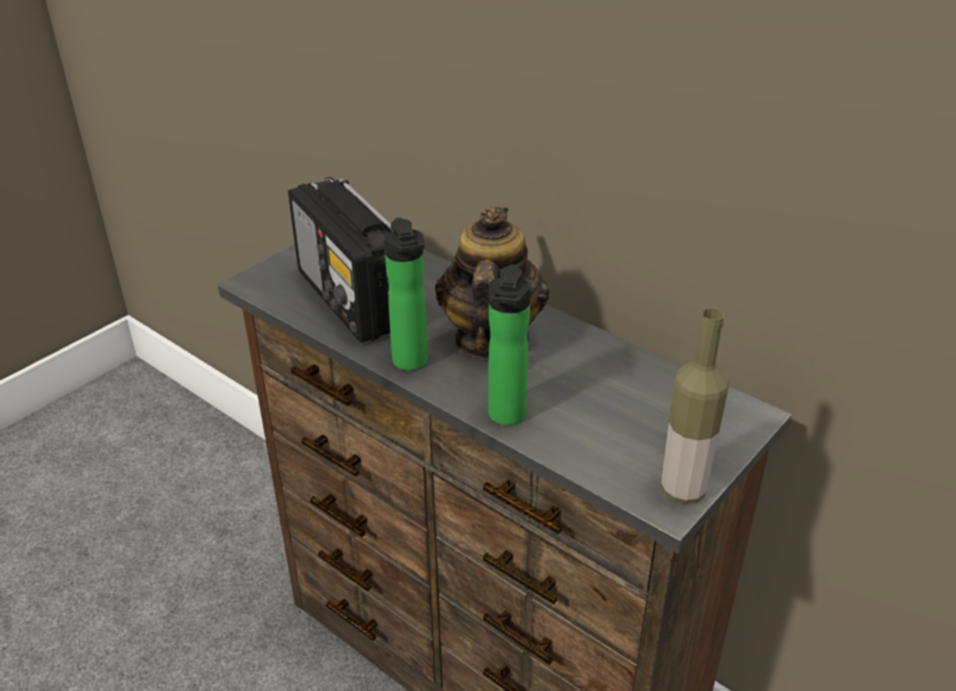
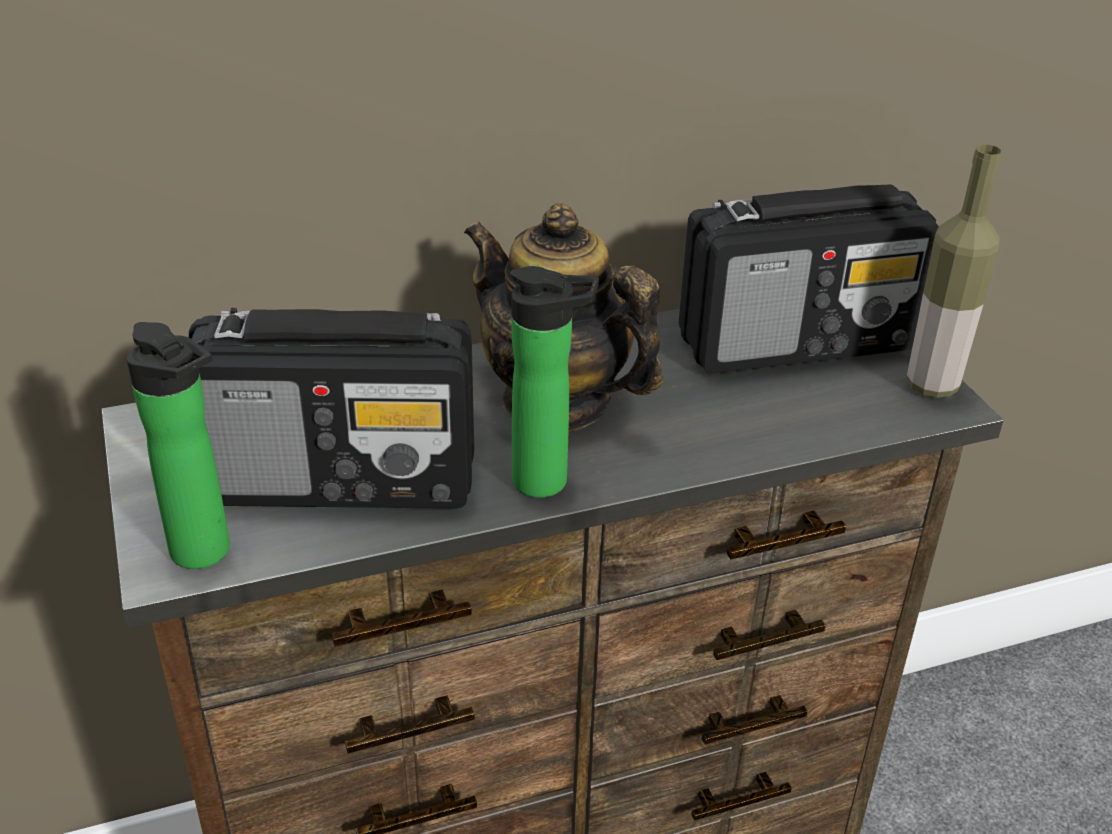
camera: 60 degrees left, 0 degrees up
bottle [488,264,531,426] -> bottle moved to [126,322,230,569]
none -> radio [679,184,939,374]

